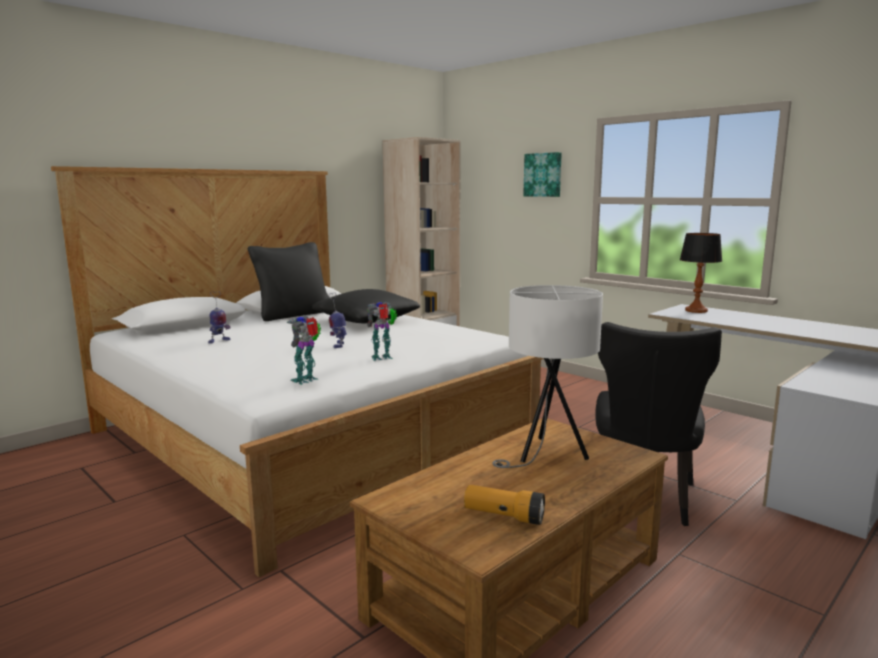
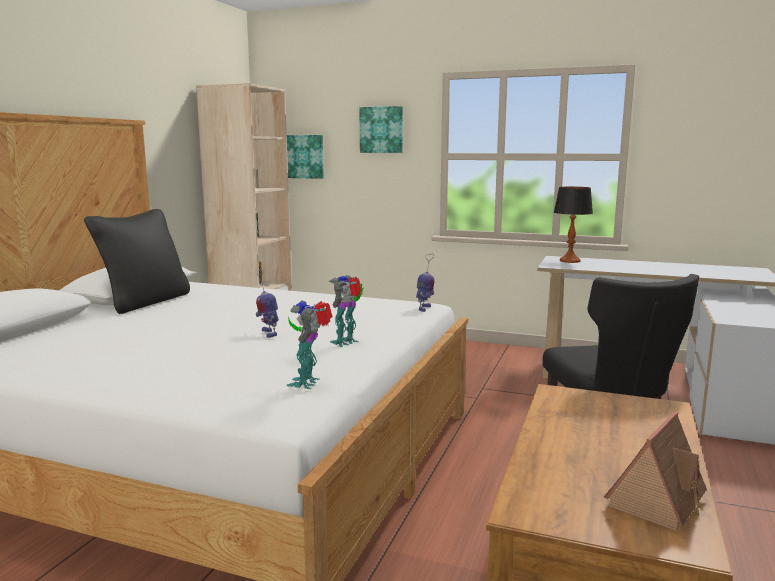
camera: 25 degrees left, 0 degrees up
toy robot [208,291,230,344] -> toy robot moved to [416,254,435,312]
black pillow [312,289,420,323] -> none
flashlight [464,485,545,525] -> toy house [604,411,707,531]
white table lamp [493,285,603,468] -> none
none -> picture [287,135,324,179]

